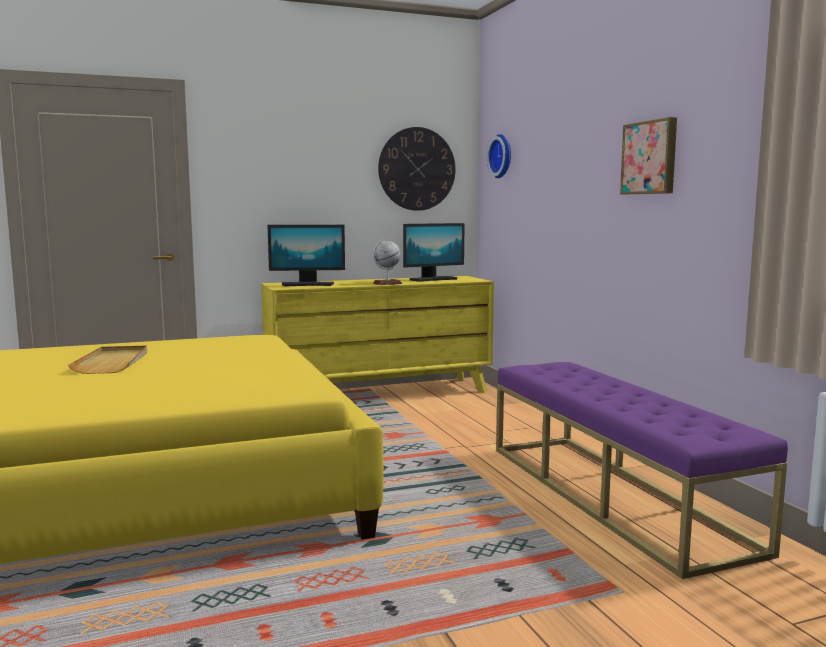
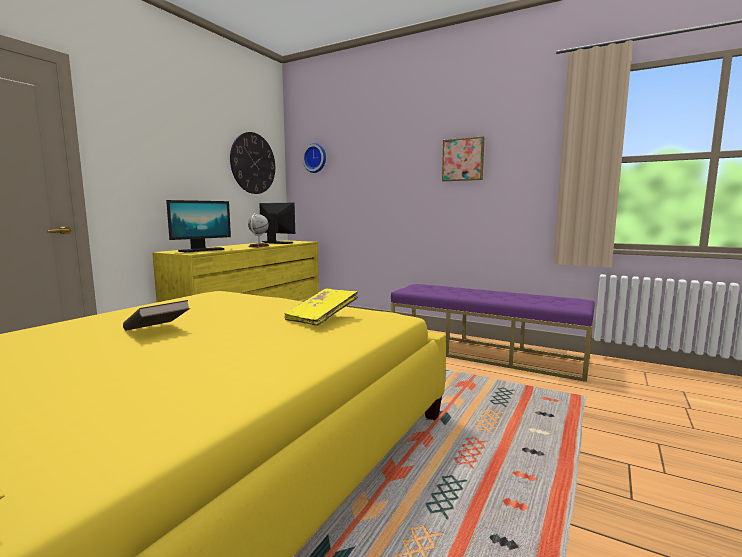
camera: 40 degrees left, 0 degrees up
beige tray [68,346,147,374] -> brown book [123,300,190,331]
monitor [403,223,465,282] -> monitor turned 75 degrees counterclockwise [259,202,295,244]
none -> yellow book [284,289,358,326]

